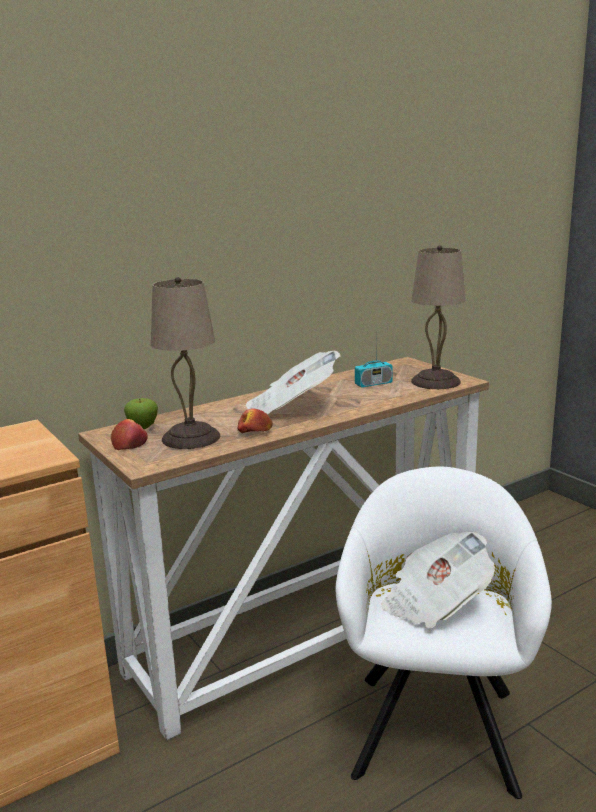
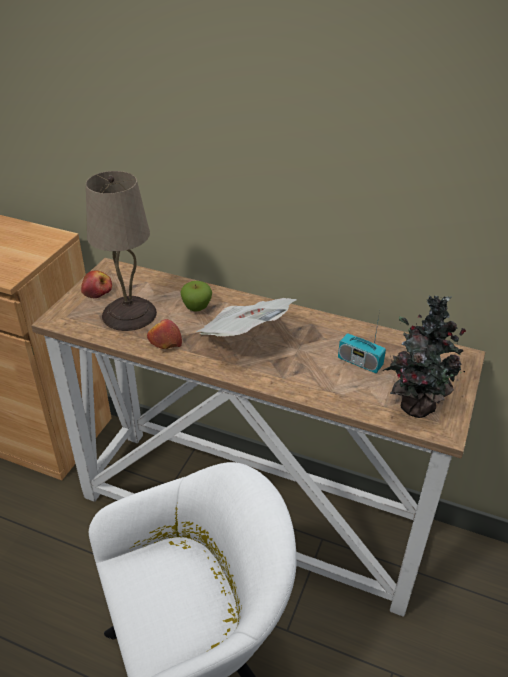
camera: 55 degrees right, 20 degrees up
apple [124,398,158,429] -> apple moved to [180,281,212,312]
newspaper [381,532,495,628] -> none
beige table lamp [411,245,465,389] -> potted plant [383,296,466,418]

